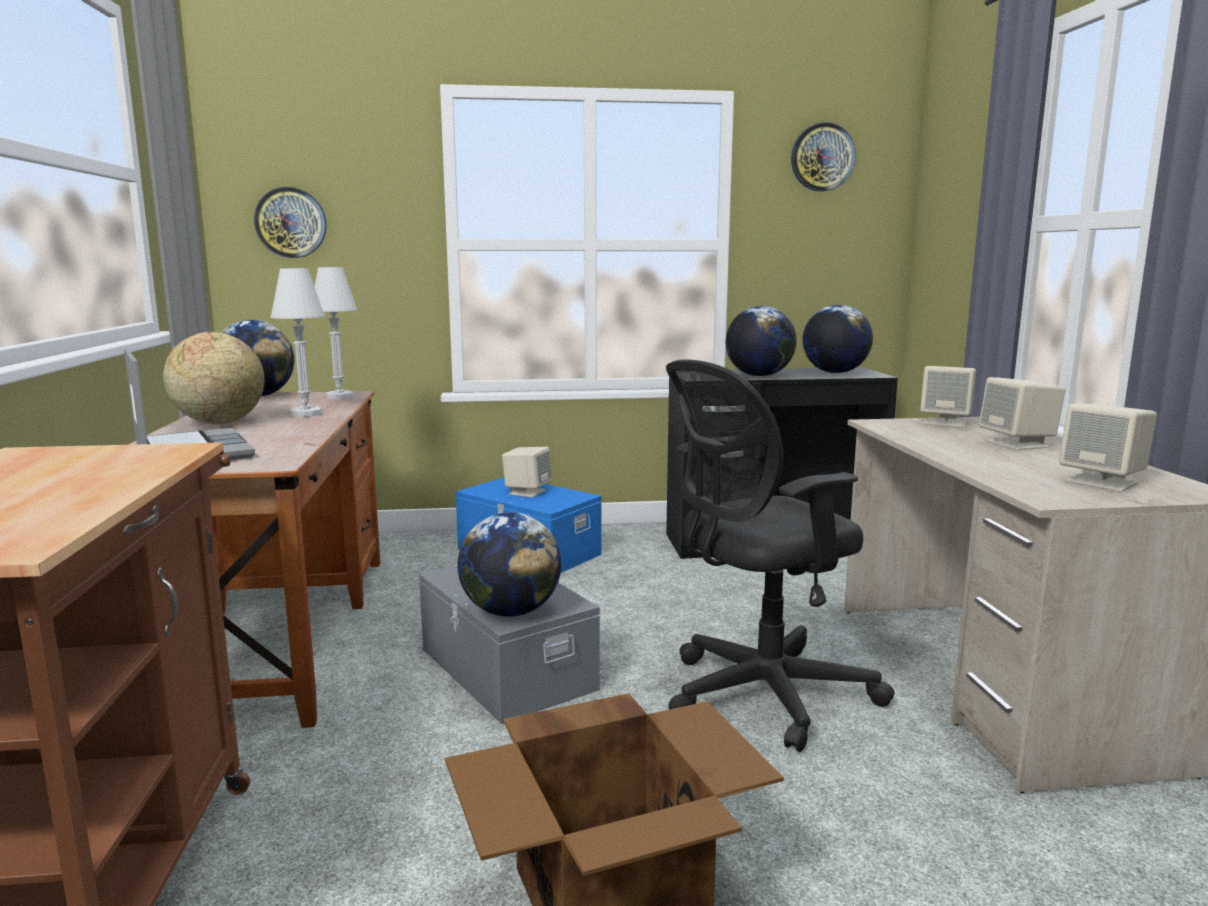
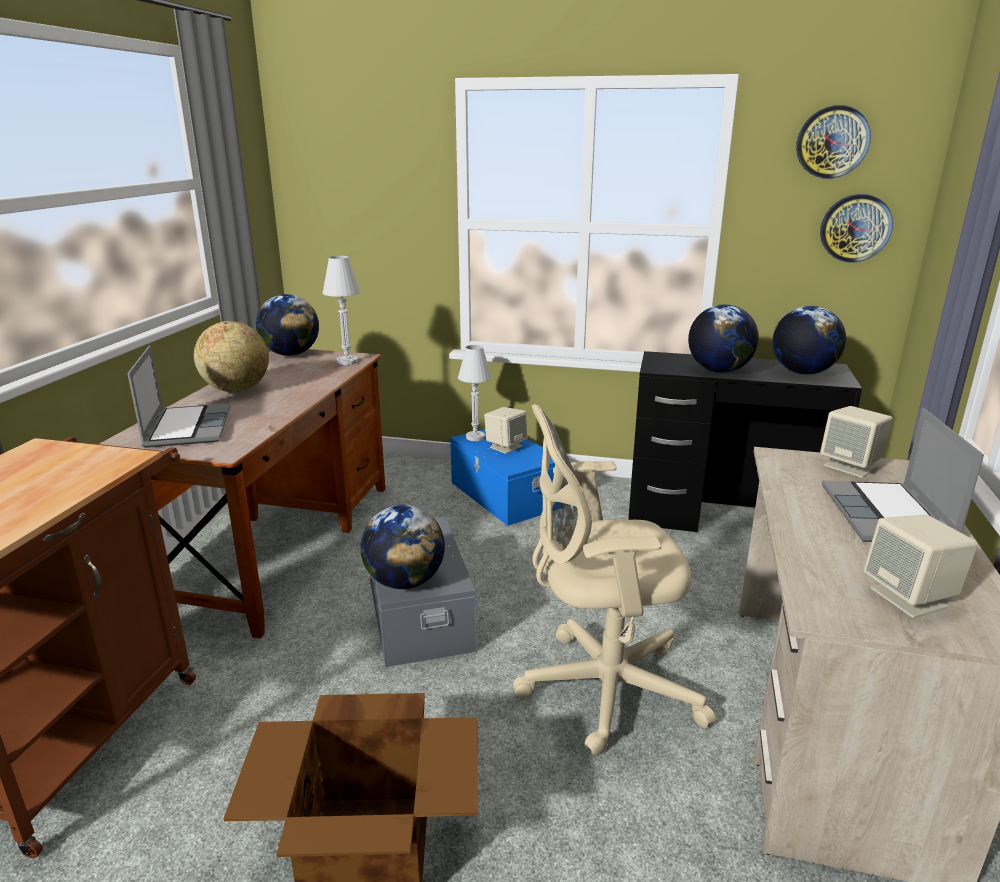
camera: 20 degrees right, 10 degrees up
wall clock [254,187,327,258] -> wall clock moved to [820,194,893,263]
white table lamp [270,268,325,417] -> white table lamp moved to [458,345,492,441]
black office chair [666,359,895,752] -> beige office chair [513,404,716,756]
beige speaker [979,377,1065,450] -> laptop [822,408,984,542]

